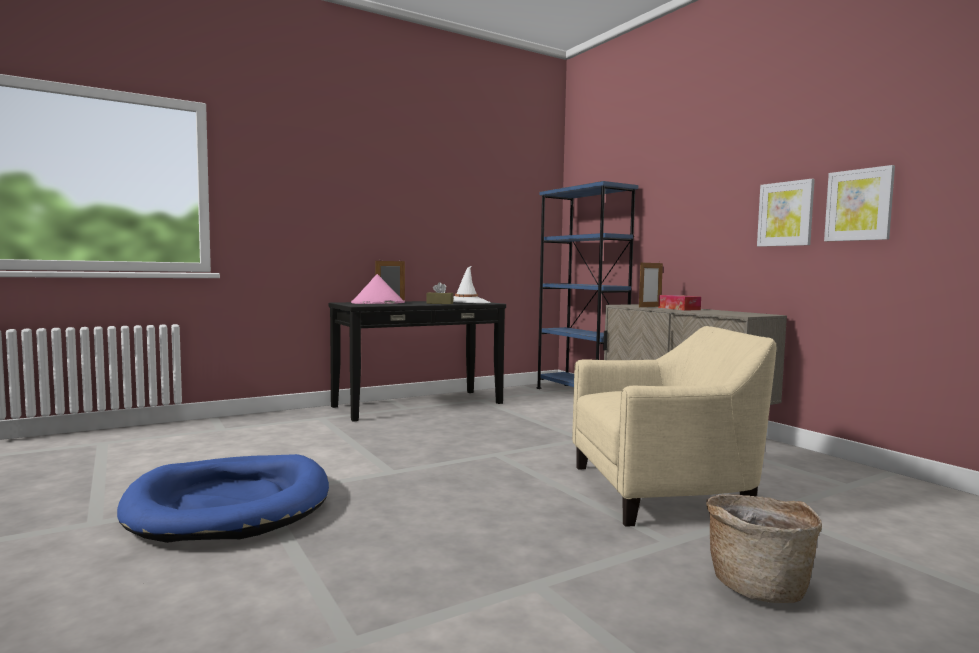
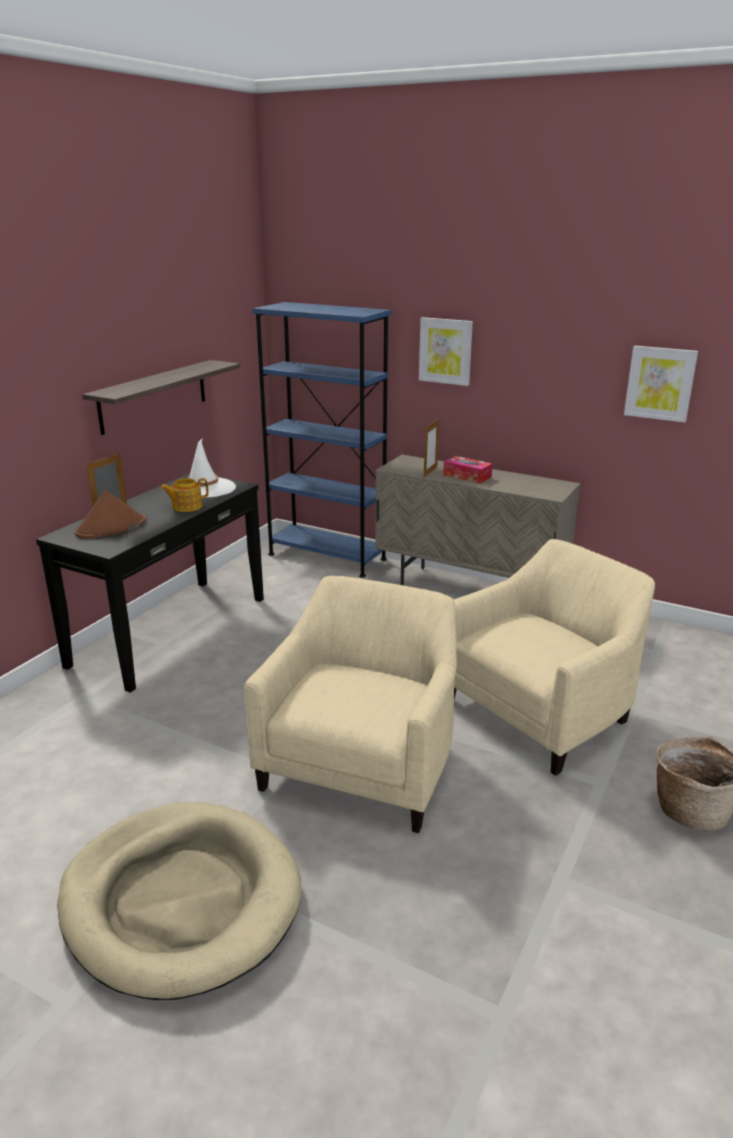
camera: 30 degrees left, 20 degrees up
blue dog bed [117,454,329,543] -> beige dog bed [57,802,302,1000]
pink hat [351,274,405,304] -> brown hat [75,490,147,538]
brown tissue box [426,282,453,304] -> teapot [160,478,209,512]
picture [757,179,815,247] -> picture moved to [419,317,473,386]
none -> shelf [82,360,240,435]
none -> beige armchair [244,576,457,833]

